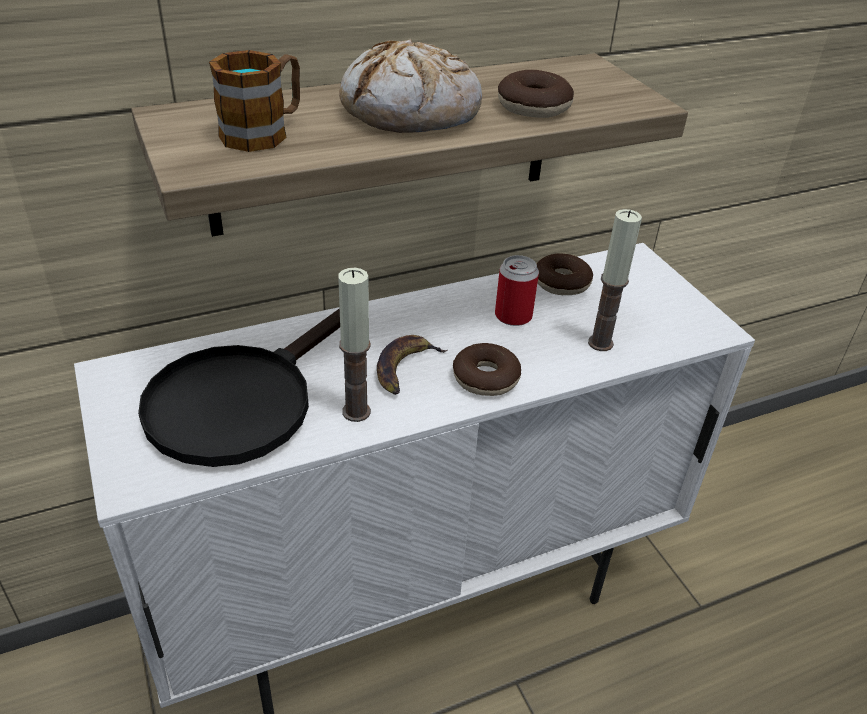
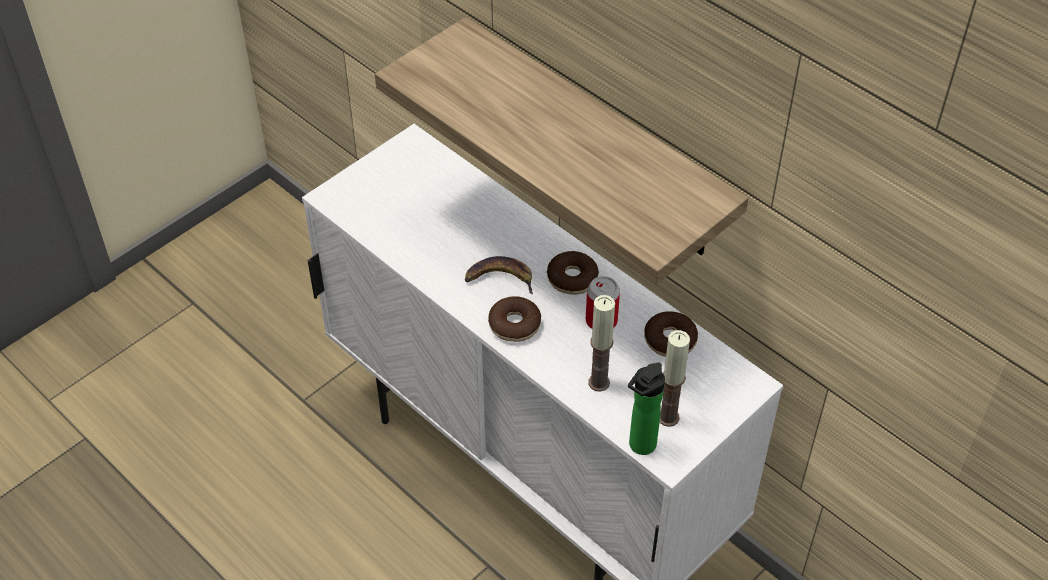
camera: 70 degrees right, 10 degrees up
black frying pan [138,308,340,467] -> none
mug [209,50,300,152] -> none
candle [338,268,371,422] -> candle moved to [659,330,690,427]
bread [339,39,482,133] -> none
donut [498,70,574,118] -> donut moved to [547,251,599,295]
none -> bottle [628,363,665,455]

